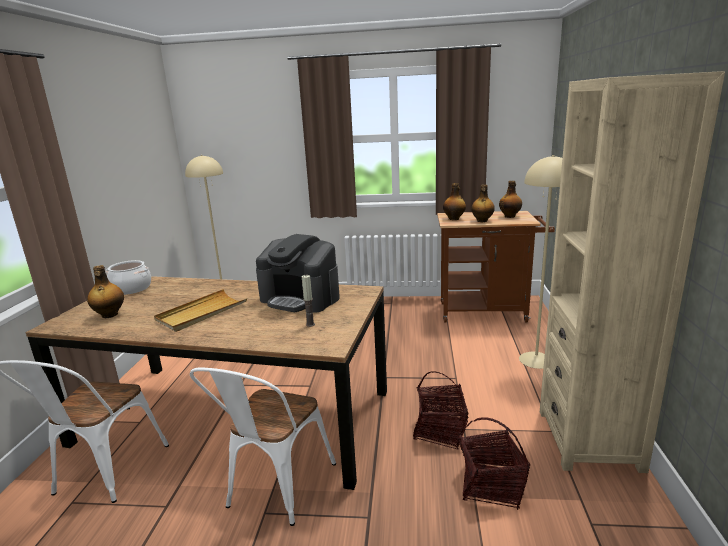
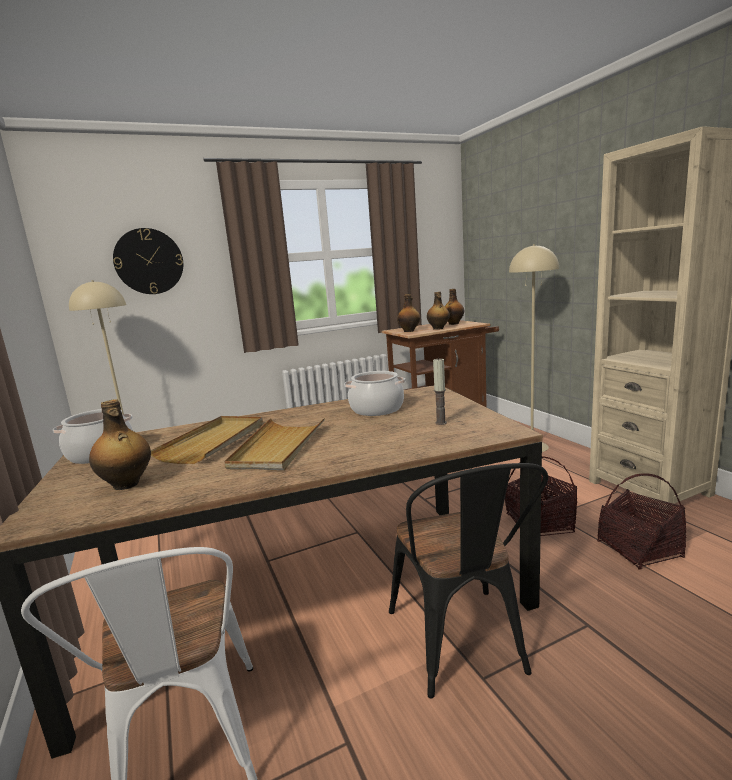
camera: 30 degrees left, 5 degrees down
white chair [190,368,336,526] -> black chair [389,463,548,699]
coffee machine [256,234,340,313] -> cooking pot [344,371,405,416]
none -> wall clock [113,228,183,294]
none -> beige tray [151,416,263,464]

